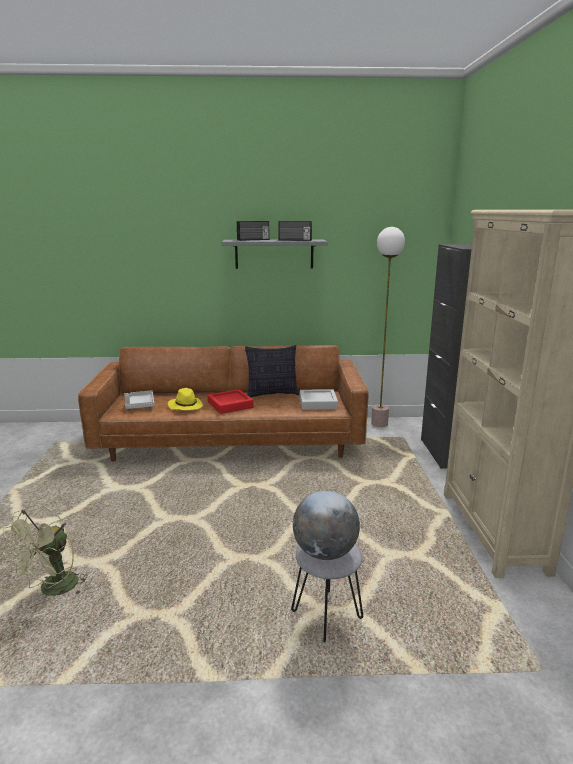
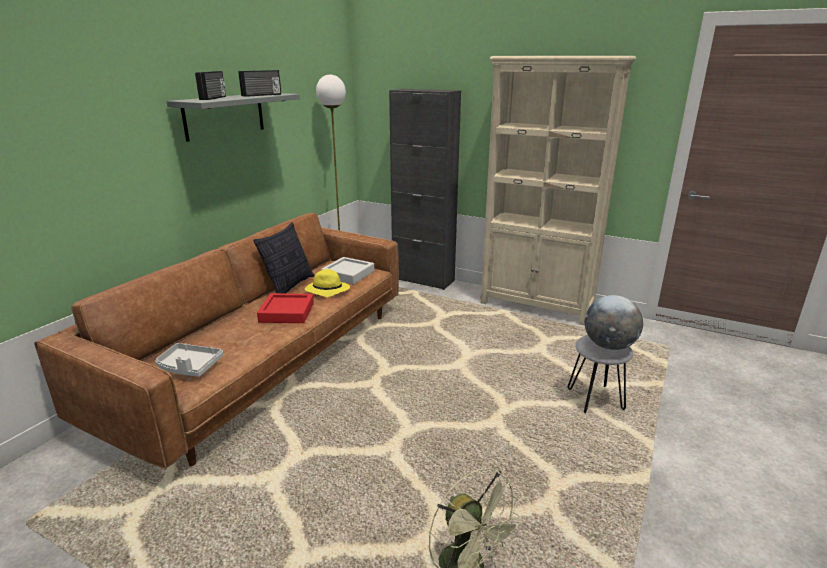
camera: 60 degrees left, 5 degrees up
yellow hat [168,388,203,410] -> yellow hat moved to [305,269,350,297]

